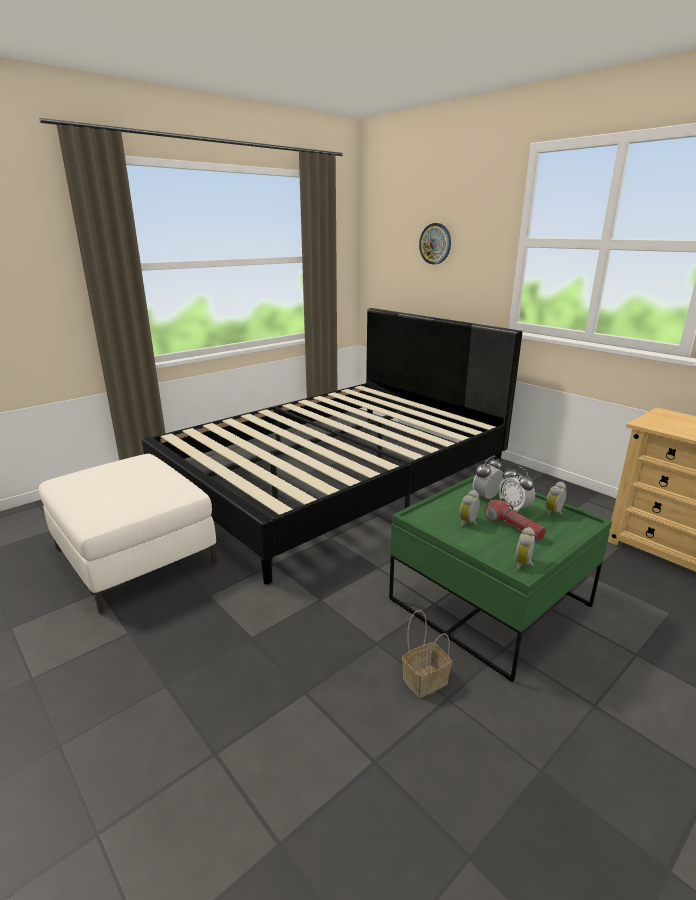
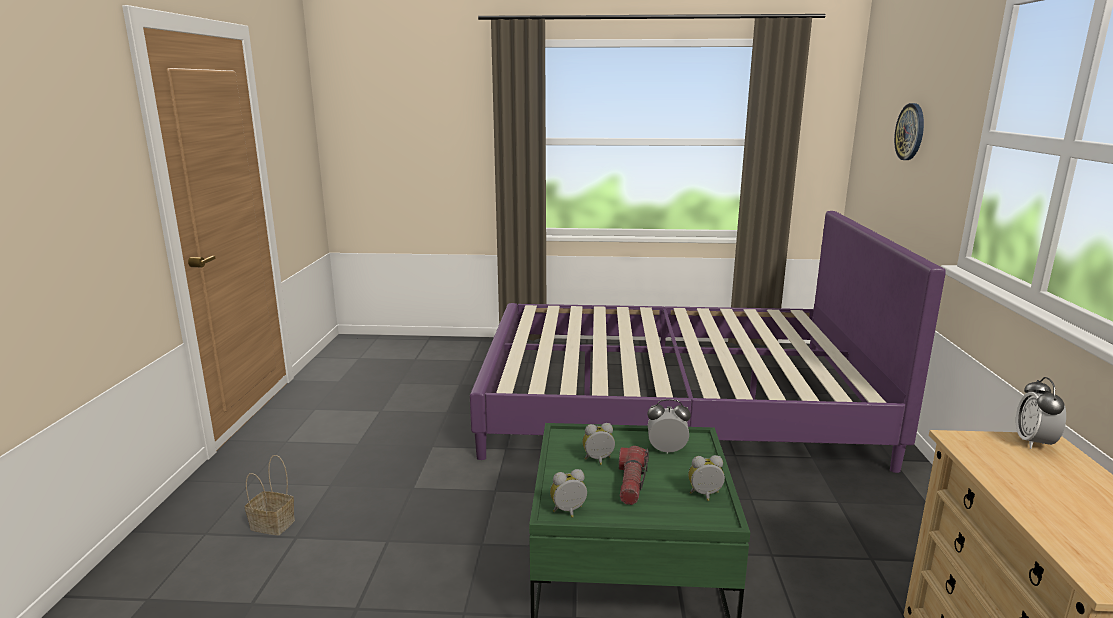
camera: 45 degrees right, 5 degrees down
white ottoman [39,453,217,614] -> none
black bed [142,308,522,584] -> purple bed [470,211,946,473]
basket [402,610,452,698] -> basket moved to [245,455,295,535]
alarm clock [499,466,535,511] -> alarm clock moved to [1016,377,1066,449]

